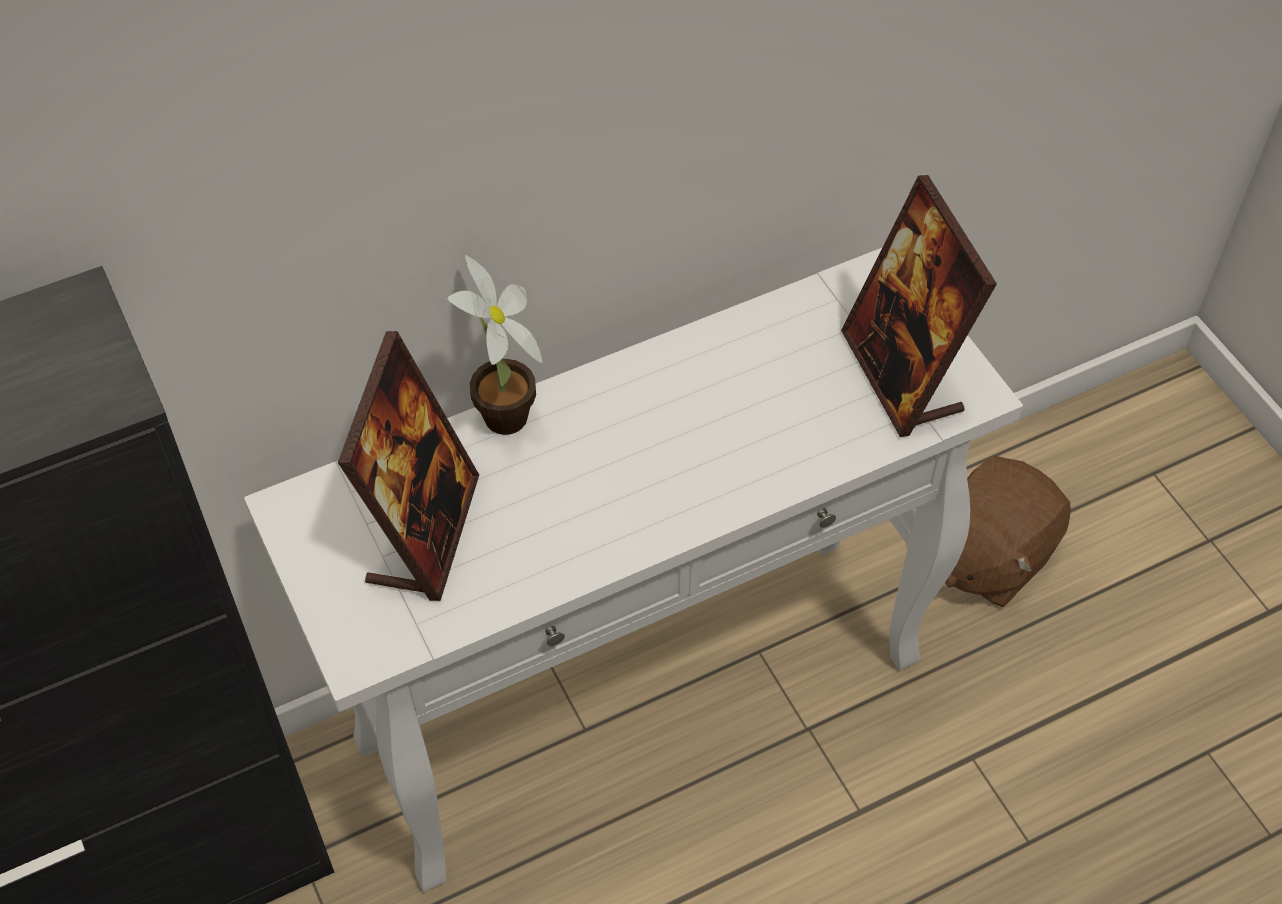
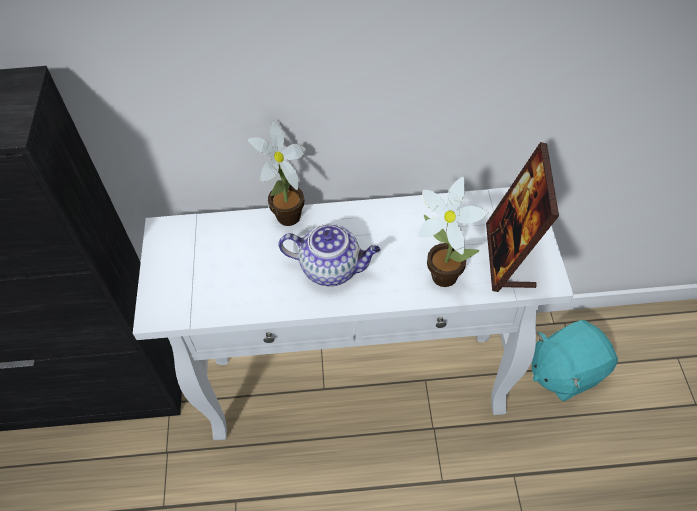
camera: 25 degrees right, 0 degrees up
picture frame [338,331,479,601] -> none
brown plush toy [945,455,1071,607] -> turquoise plush toy [532,320,618,402]
none -> teapot [278,224,380,286]
none -> potted plant [418,177,488,287]

